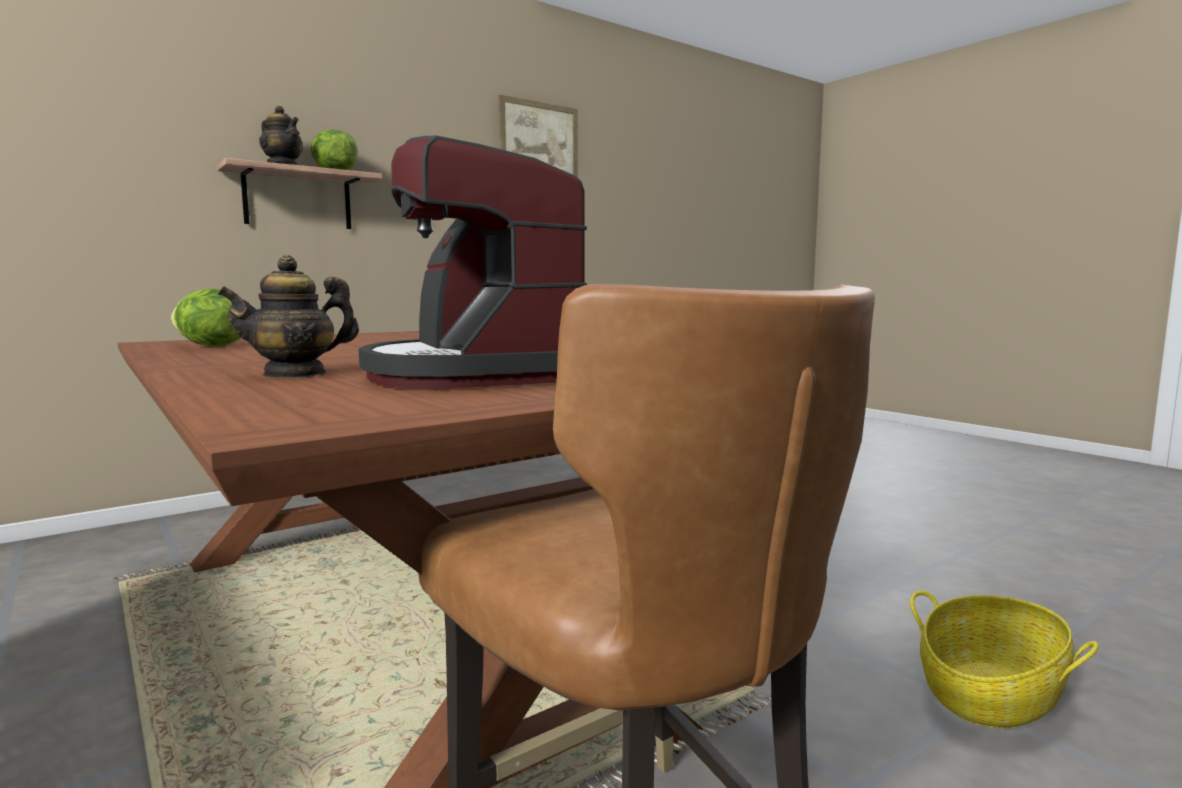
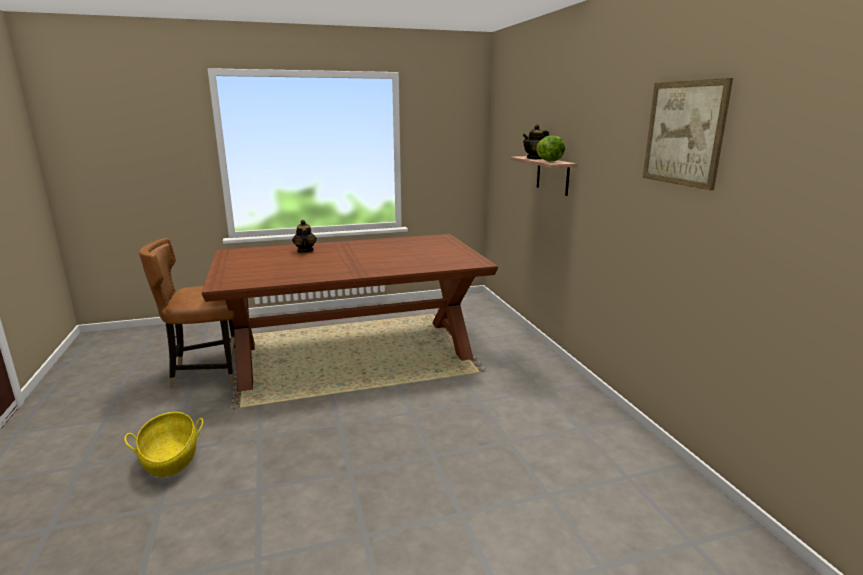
camera: 110 degrees right, 10 degrees up
lettuce [171,288,241,347] -> none
coffee machine [359,135,587,389] -> none

